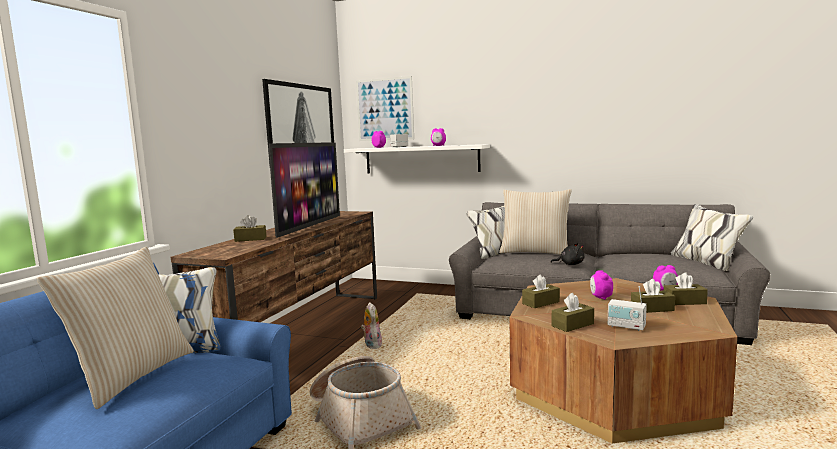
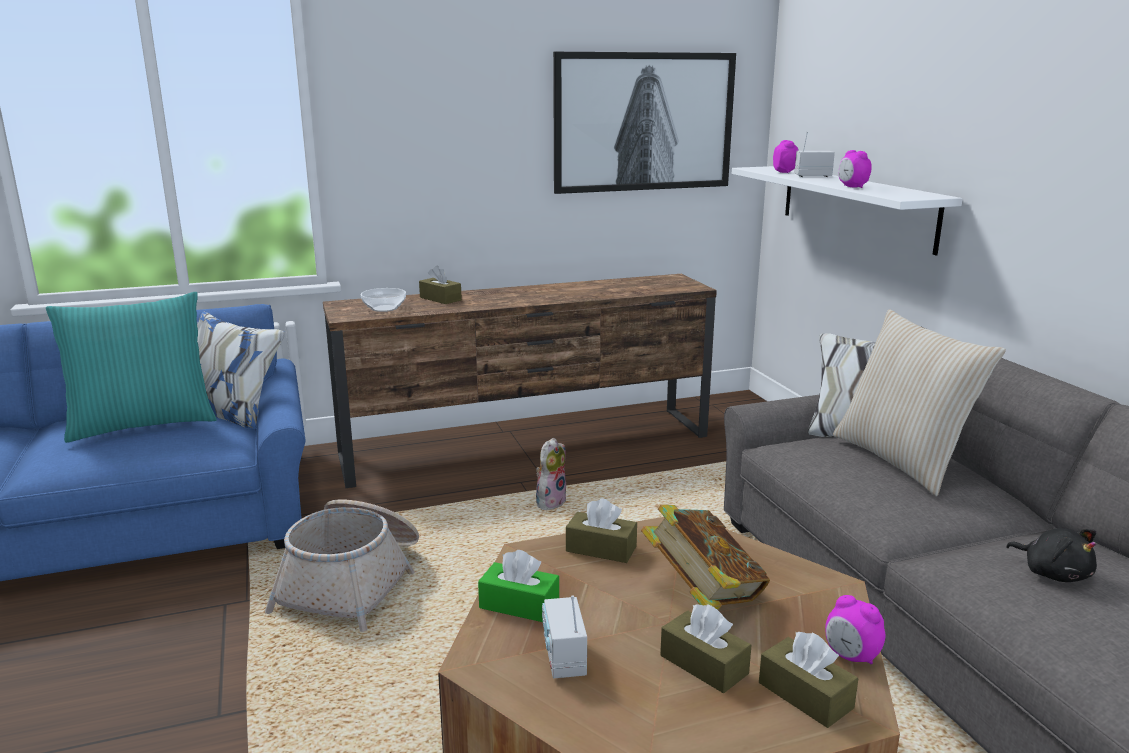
camera: 50 degrees right, 10 degrees up
beige pillow [37,247,194,409] -> turquoise pillow [46,292,217,443]
television [268,142,340,238] -> none
picture [356,76,414,141] -> none
black plush toy [550,243,584,265] -> black plush toy moved to [1006,528,1097,582]
brown tissue box [552,293,594,332] -> green tissue box [478,550,559,622]
alarm clock [590,270,613,300] -> book [641,505,770,610]
none -> bowl [361,288,406,312]

